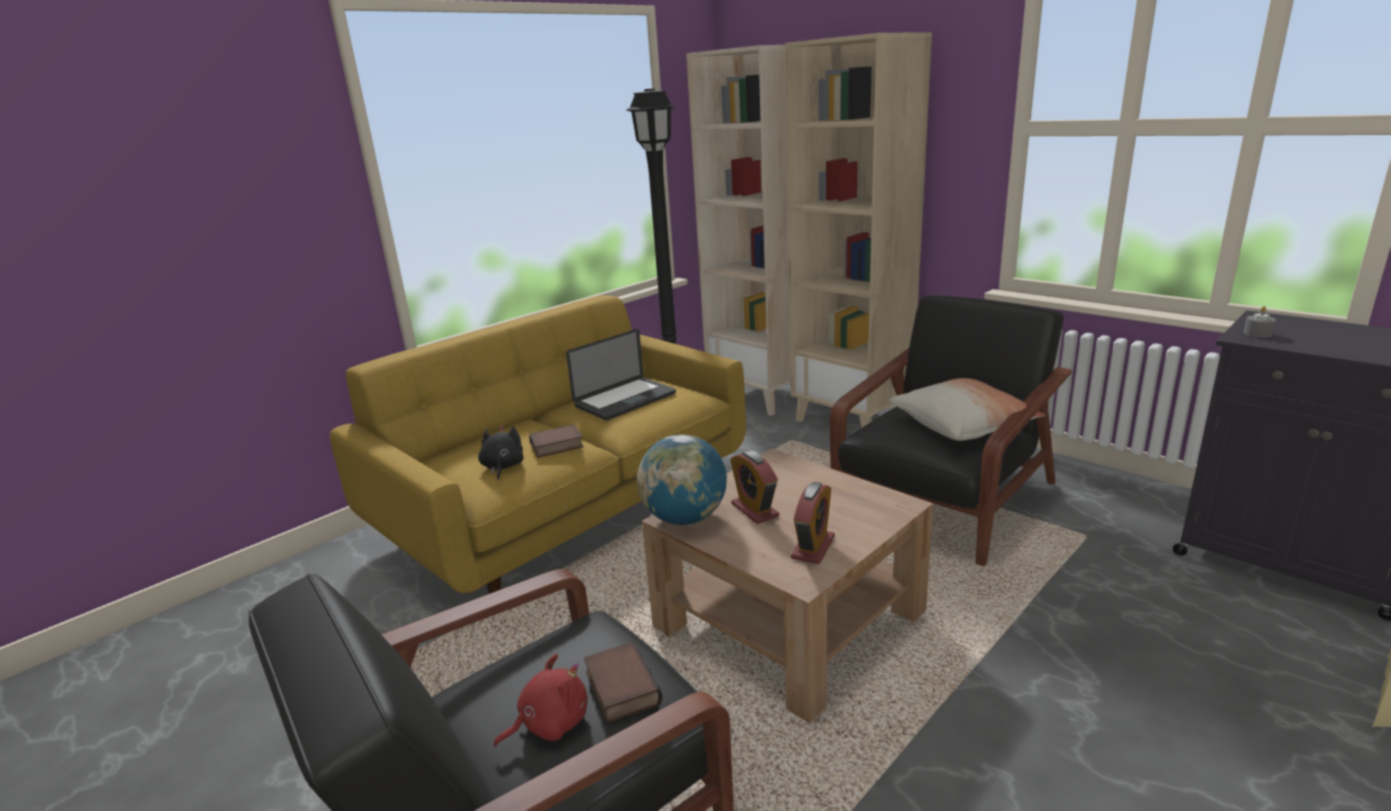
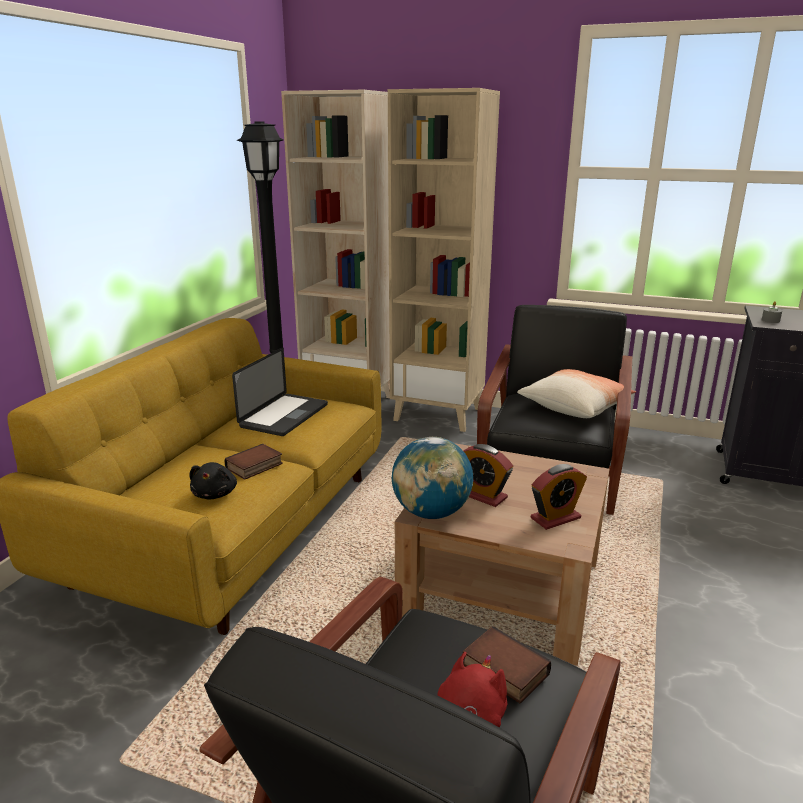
camera: 25 degrees left, 0 degrees up
black plush toy [478,426,524,480] -> black plush toy turned 150 degrees counterclockwise [189,462,237,499]
alarm clock [791,482,835,564] -> alarm clock turned 60 degrees clockwise [531,464,587,530]

